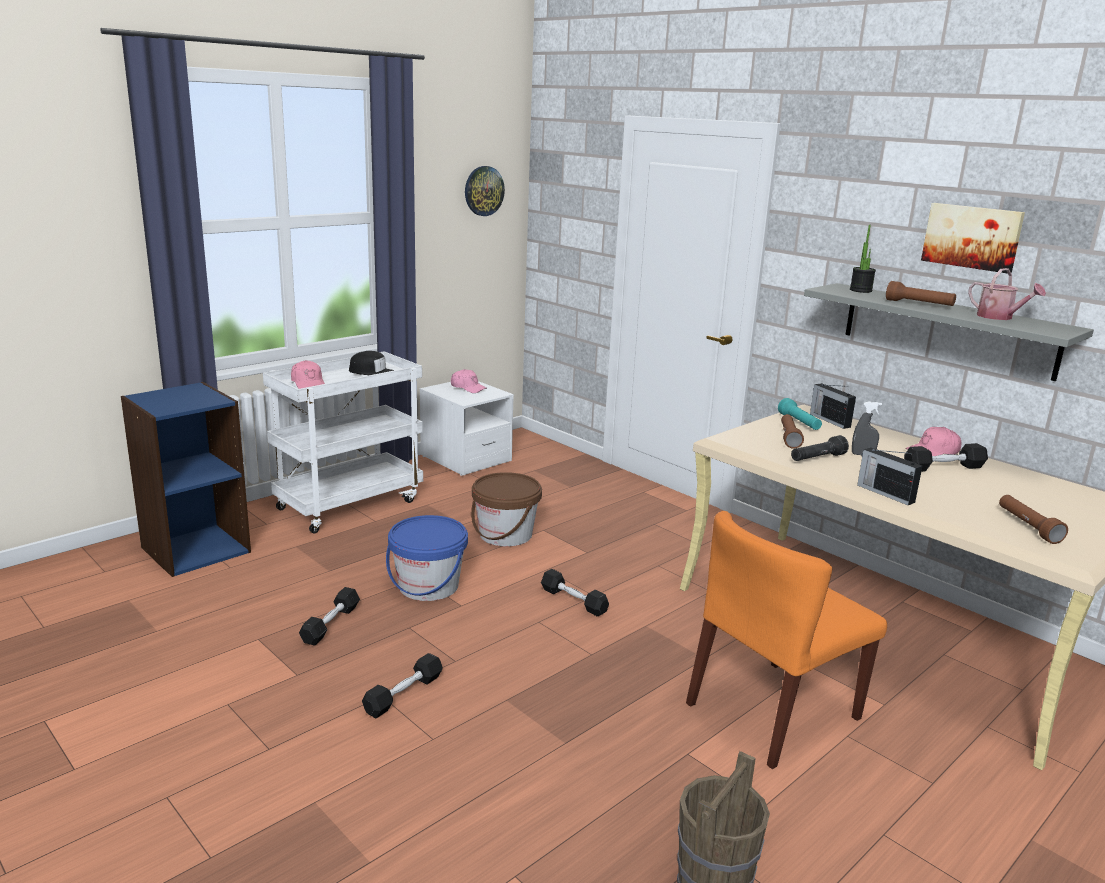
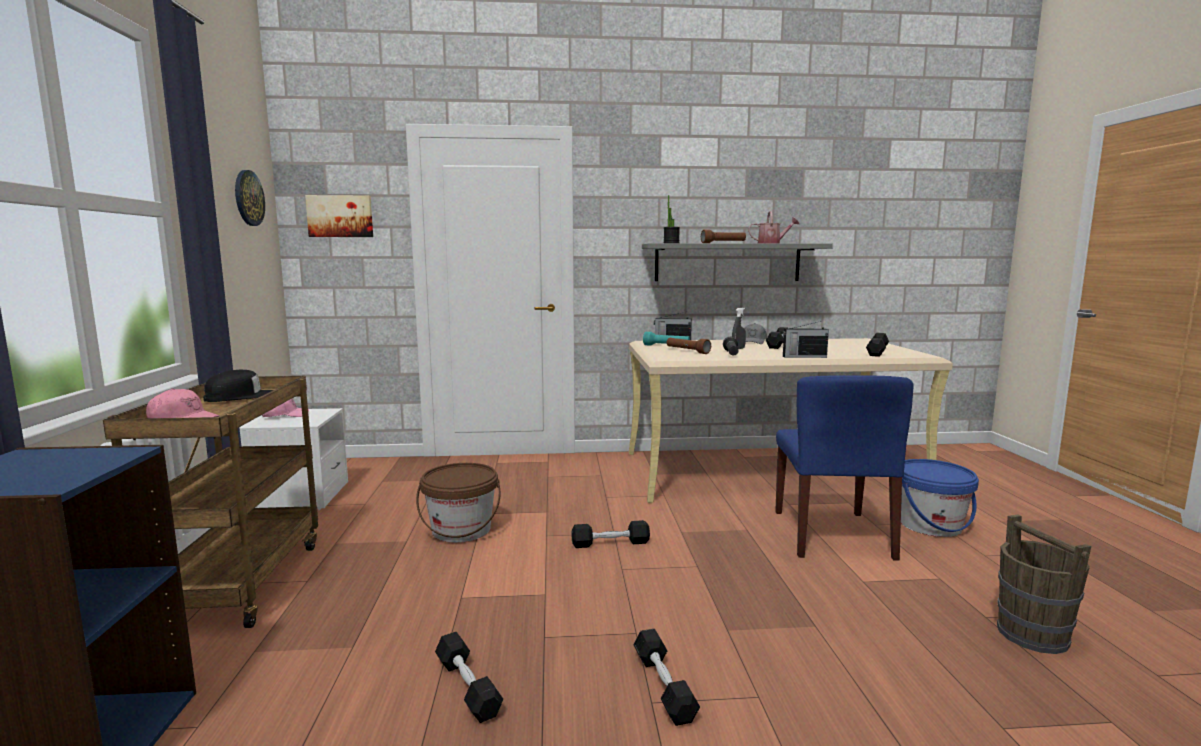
camera: 50 degrees left, 10 degrees down
white cart [263,351,423,533] -> brown cart [103,376,318,628]
blue bucket [386,515,468,601] -> blue bucket moved to [901,459,979,537]
orange chair [686,511,887,769] -> blue chair [775,375,914,561]
pink cap [905,427,961,456] -> grey cap [744,323,767,344]
picture [921,203,1025,274] -> picture moved to [305,195,373,237]
brown flashlight [999,495,1068,544] -> black dumbbell [866,333,889,357]

